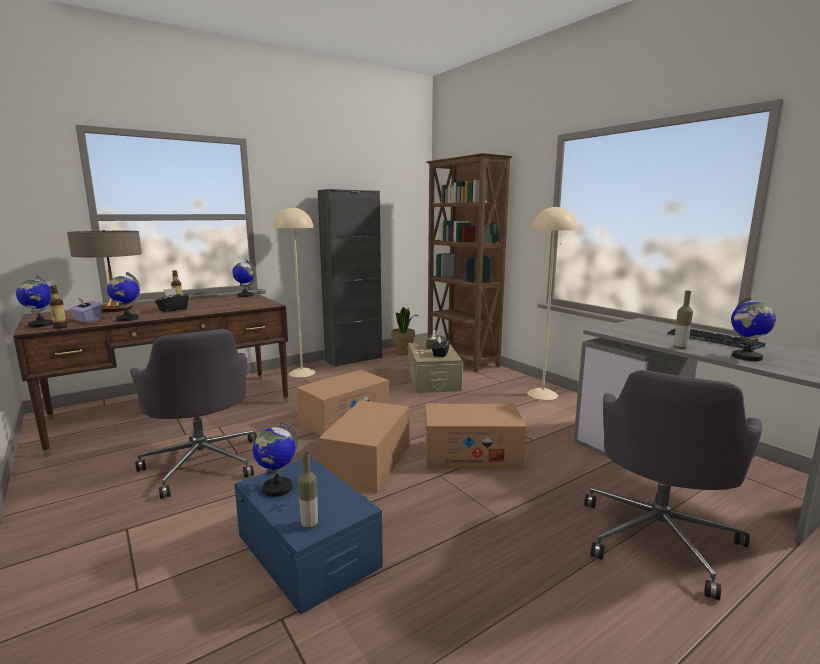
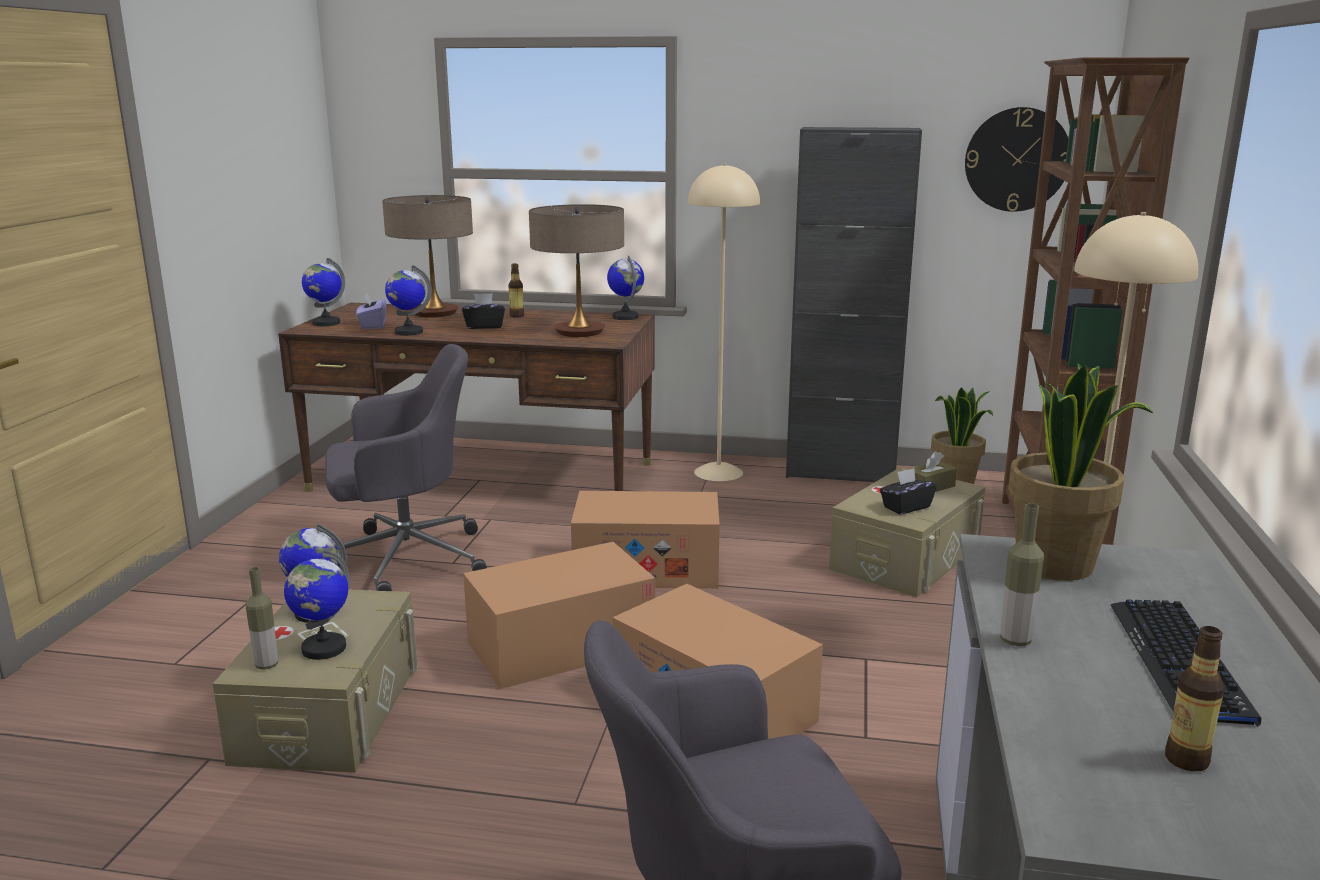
camera: 45 degrees right, 5 degrees up
bottle [49,286,67,329] -> bottle moved to [1165,626,1225,772]
grey office chair [130,329,257,499] -> grey office chair turned 120 degrees counterclockwise [325,344,487,591]
blue storage box [234,456,383,615] -> beige storage box [213,590,418,773]
globe [731,295,776,361] -> globe moved to [284,550,350,660]
none -> table lamp [529,204,624,337]
none -> wall clock [965,107,1068,212]
none -> potted plant [1008,363,1154,581]

